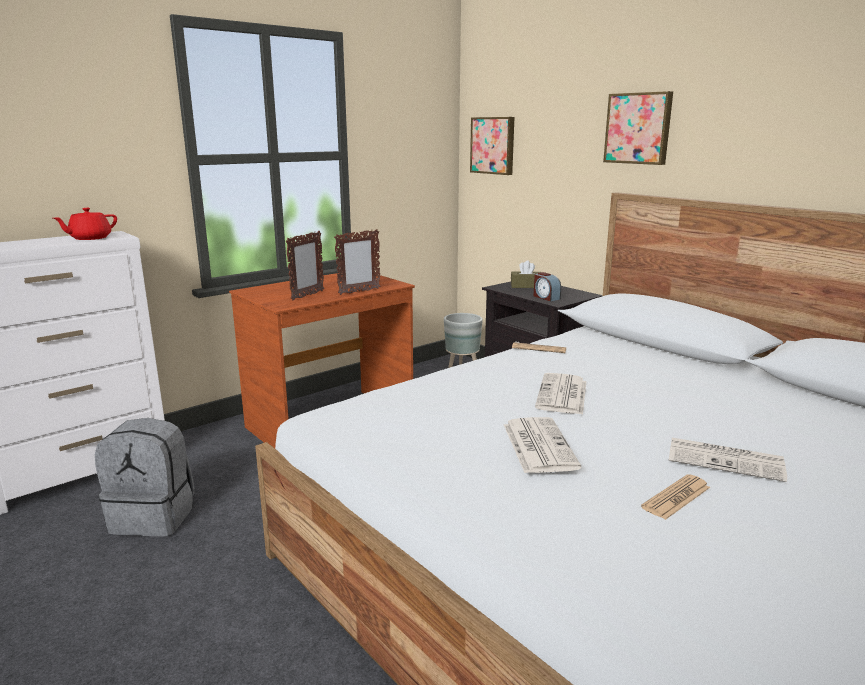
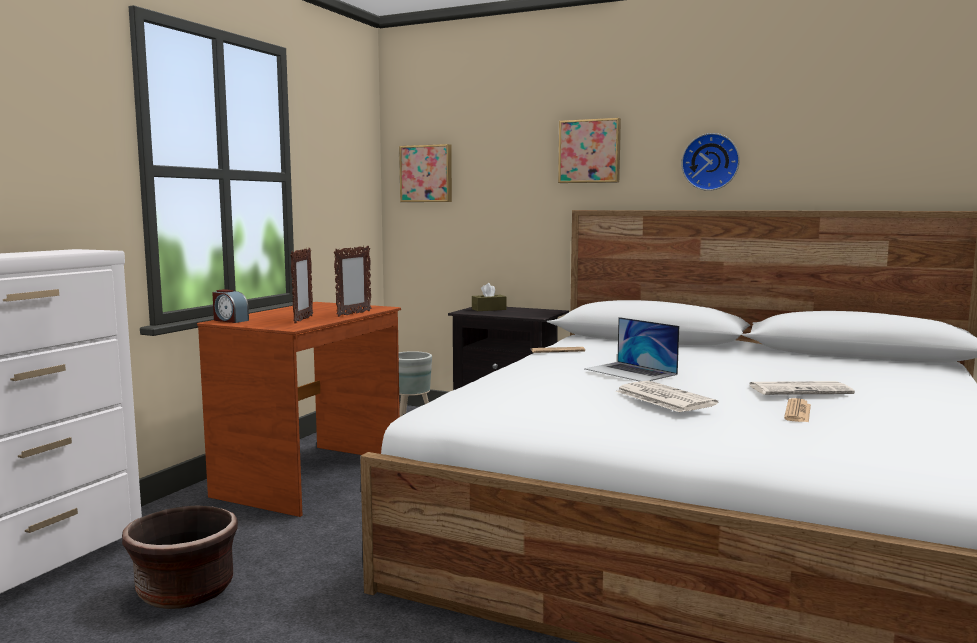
camera: 25 degrees left, 10 degrees down
red teapot [53,208,117,240] -> none
grey backpack [95,418,195,537] -> brown planter [122,505,238,609]
alarm clock [533,272,561,301] -> alarm clock moved to [212,289,249,323]
newspaper [535,373,586,415] -> laptop [584,317,679,382]
none -> wall clock [681,133,740,191]

